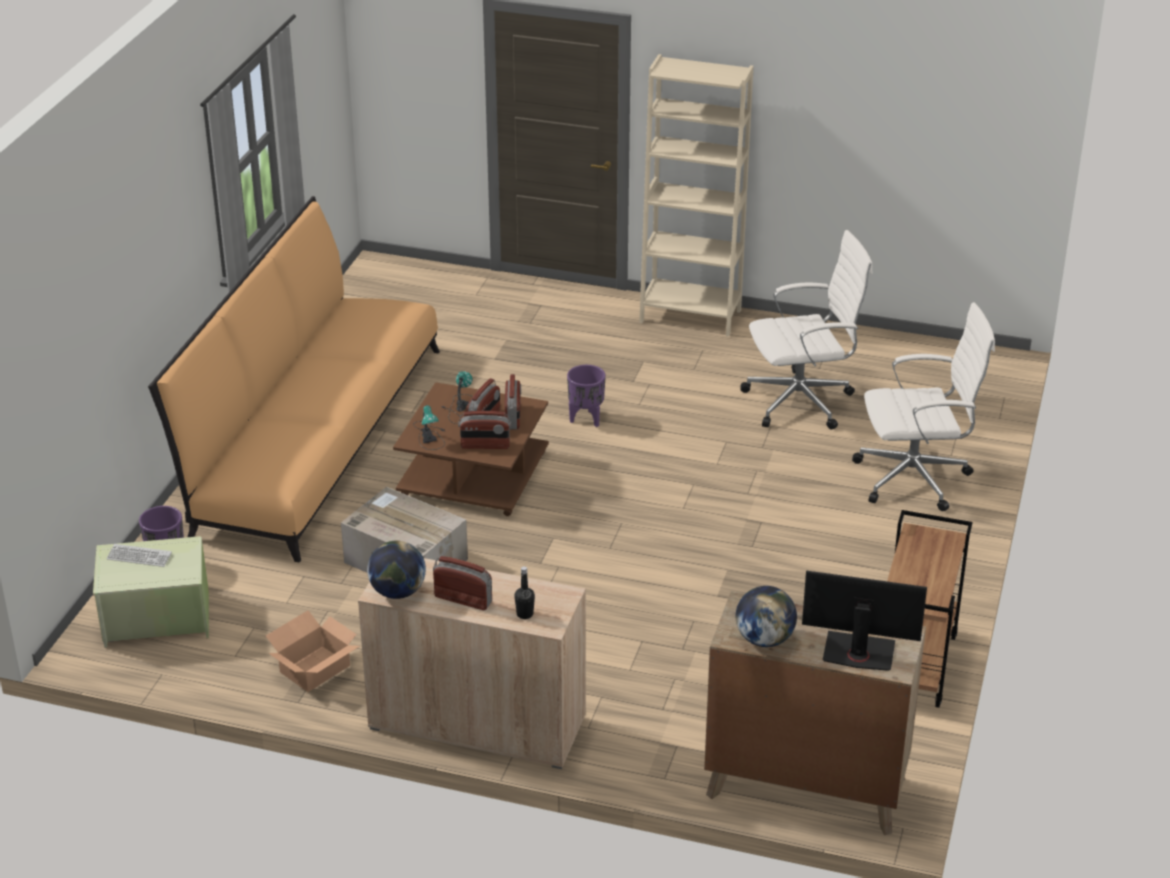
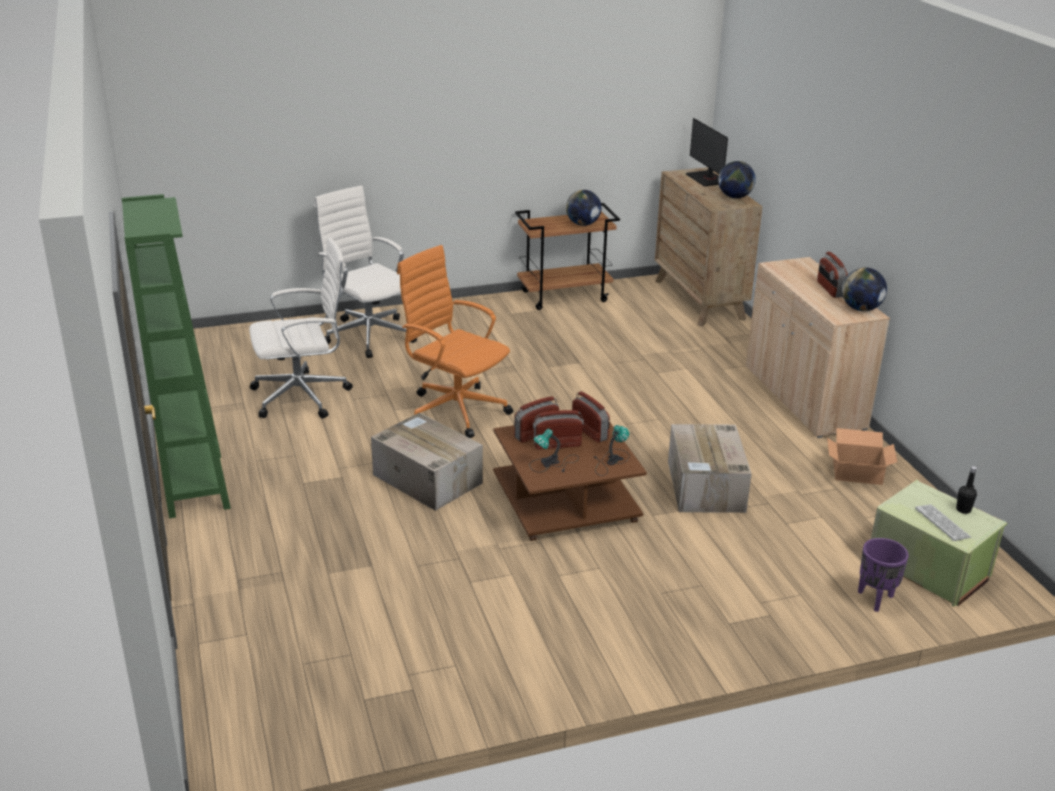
camera: 125 degrees left, 5 degrees down
orange sofa [148,196,440,562] -> none
black bottle [514,566,535,619] -> black bottle moved to [956,466,977,514]
purple planter [567,365,606,427] -> cardboard box [371,413,483,511]
beige bookcase [639,54,753,337] -> green bookcase [122,194,231,518]
white office chair [740,230,873,430] -> white office chair turned 120 degrees clockwise [249,237,353,419]
none -> orange office chair [397,245,513,438]
none -> globe [566,190,602,226]

